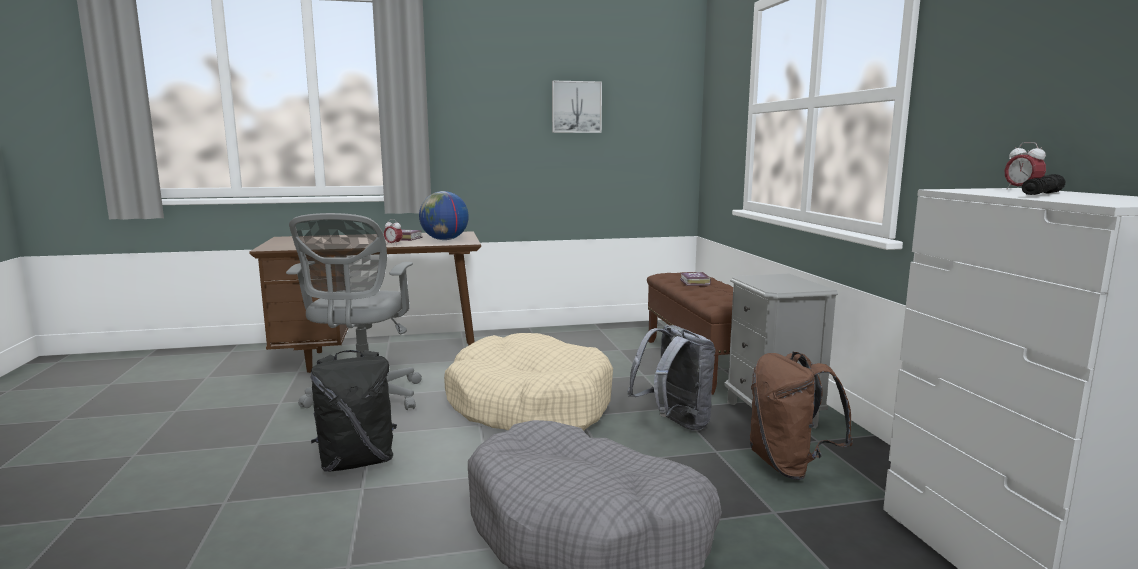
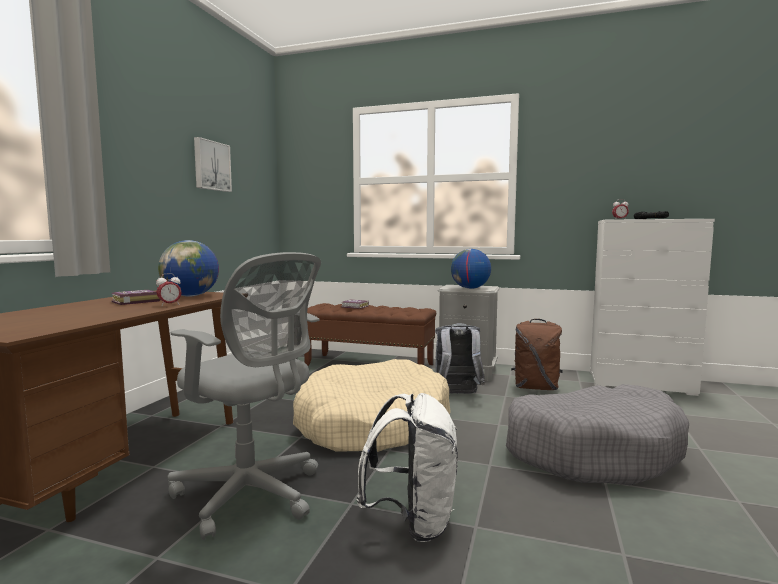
camera: 60 degrees left, 5 degrees down
black backpack [310,350,397,472] -> white backpack [357,393,458,542]
none -> globe [451,249,491,289]

